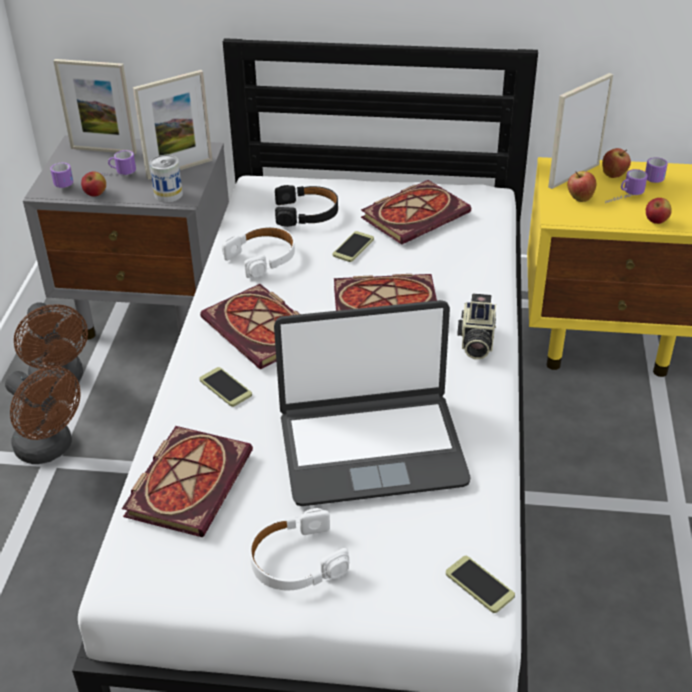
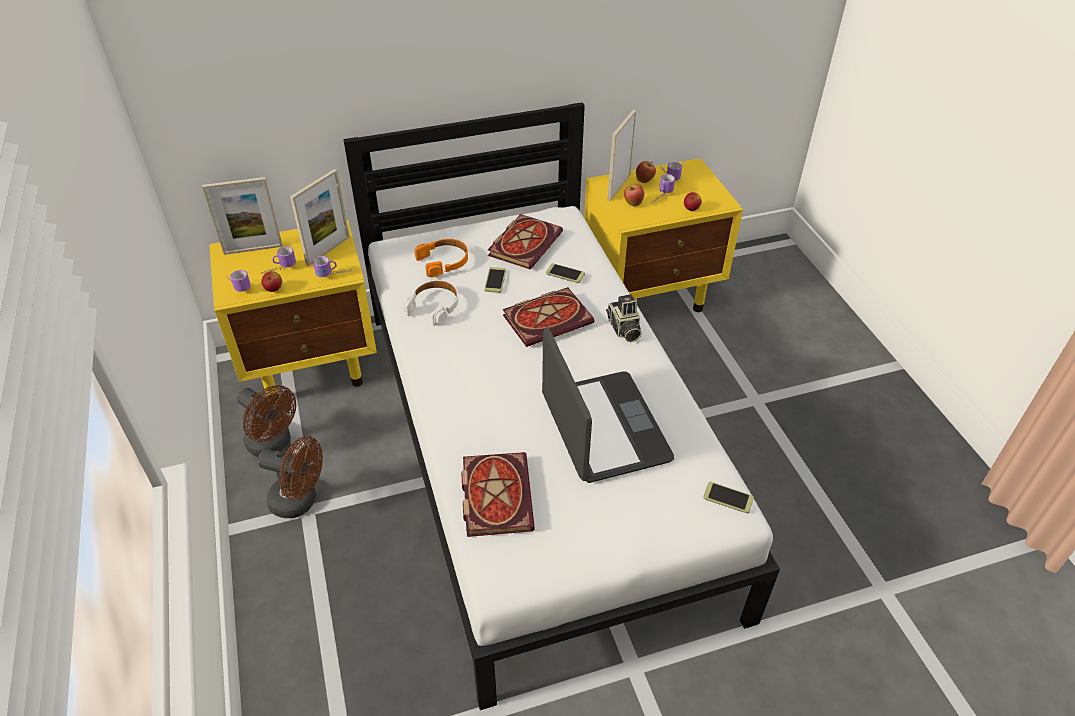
camera: 25 degrees left, 5 degrees up
grey nightstand [23,135,229,340] -> yellow nightstand [209,220,377,405]
can [150,155,183,203] -> mug [313,256,352,277]
phone [199,367,252,407] -> phone moved to [546,263,585,283]
book [200,284,300,369] -> none
white headphones [250,508,349,590] -> none
laptop [274,300,471,506] -> laptop turned 75 degrees counterclockwise [542,327,674,483]
black headphones [275,185,338,227] -> orange headphones [415,239,468,277]

